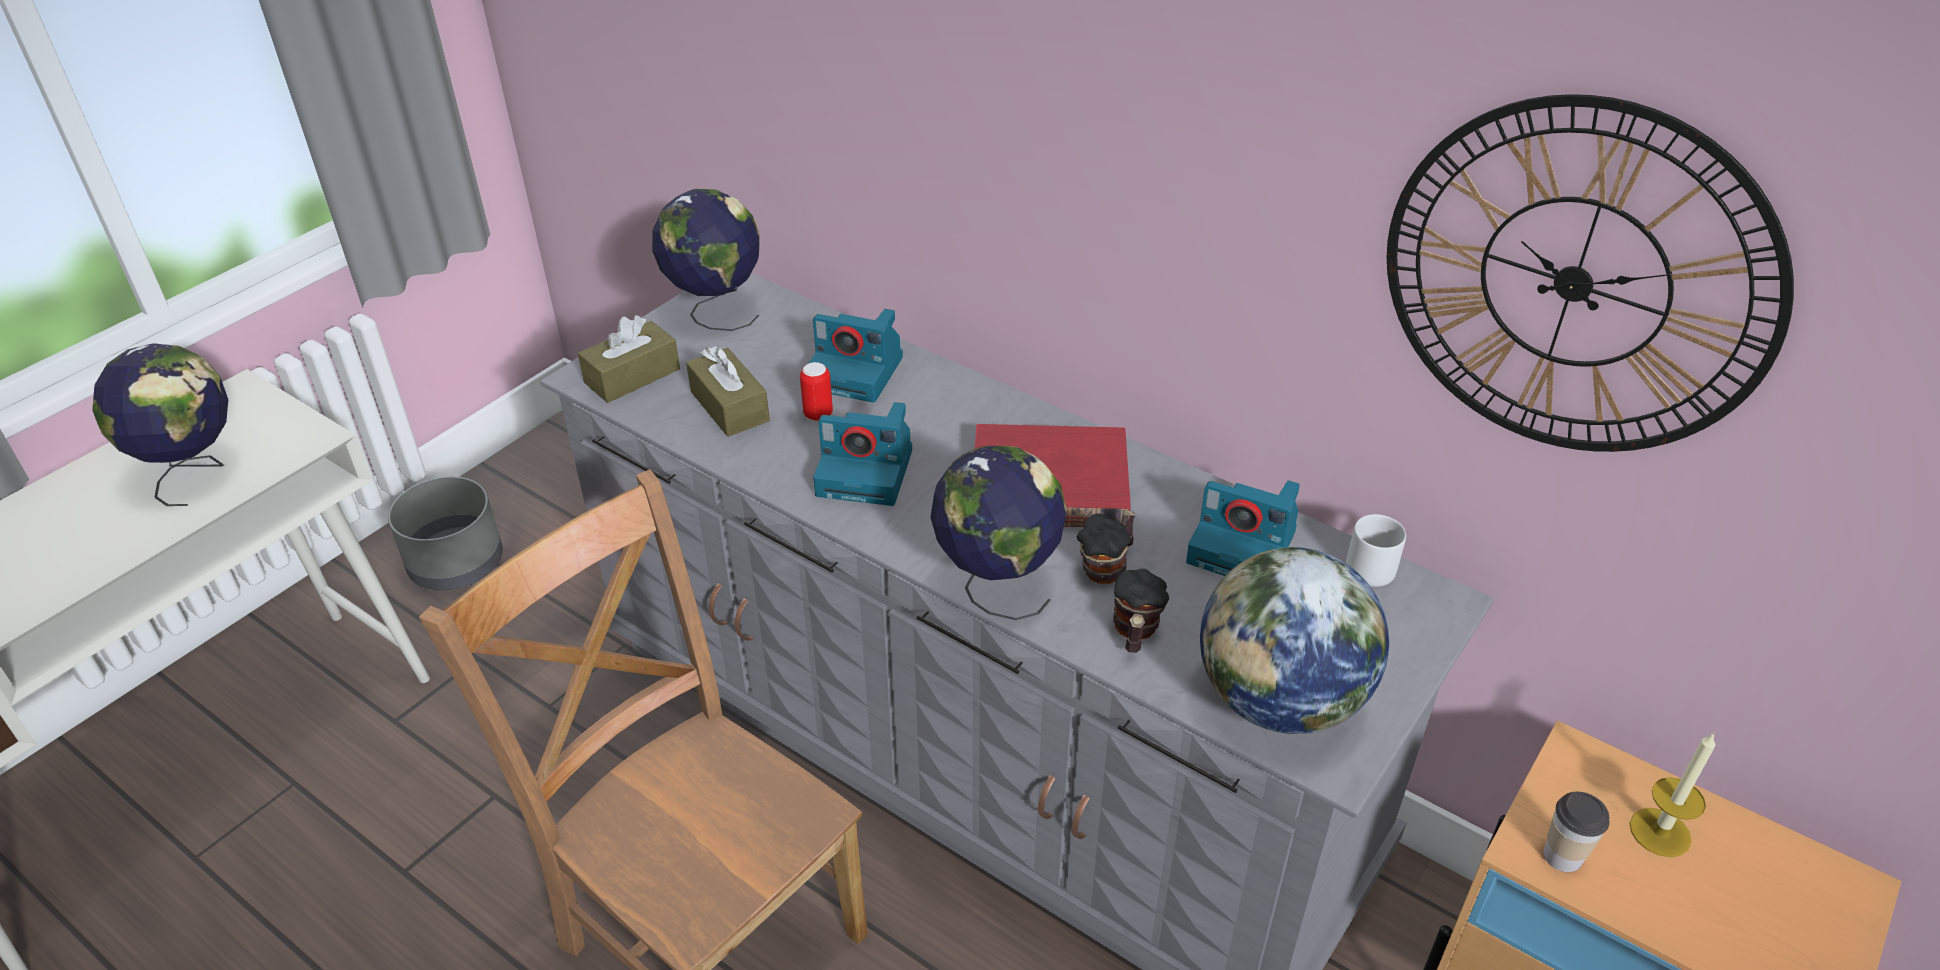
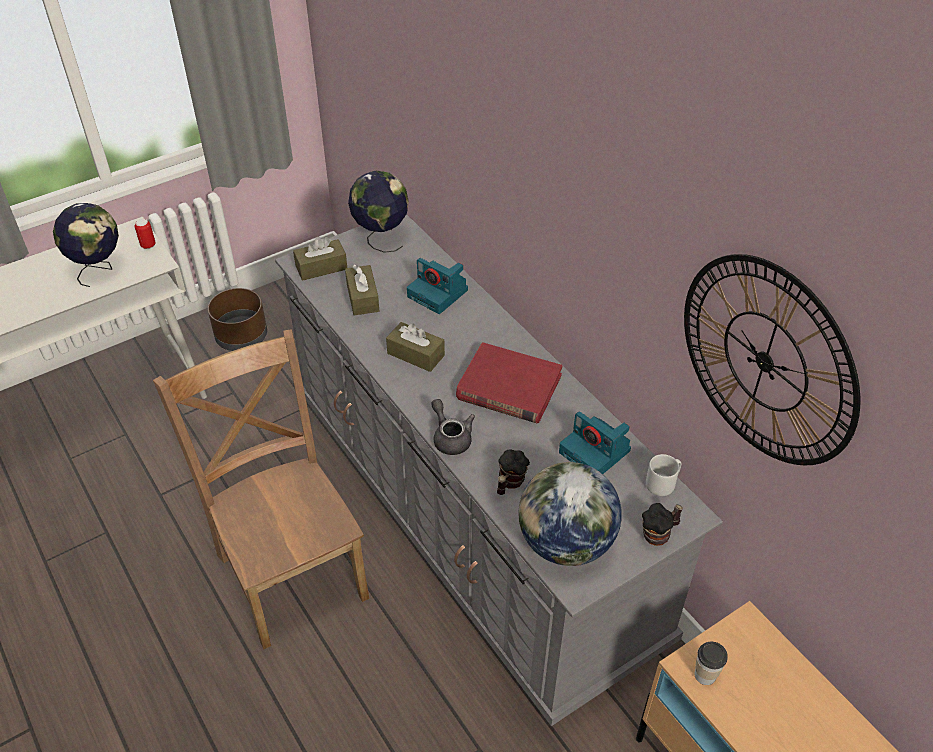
camera: 20 degrees right, 5 degrees up
grey planter [388,476,503,590] -> brown planter [208,288,267,351]
can [800,362,833,421] -> can moved to [135,219,156,249]
camera [813,402,912,506] -> brown tissue box [386,322,445,372]
globe [931,446,1066,620] -> grey teapot [431,399,475,455]
mug [1077,510,1135,584] -> mug moved to [642,503,683,546]
candle [1630,732,1716,857] -> none

